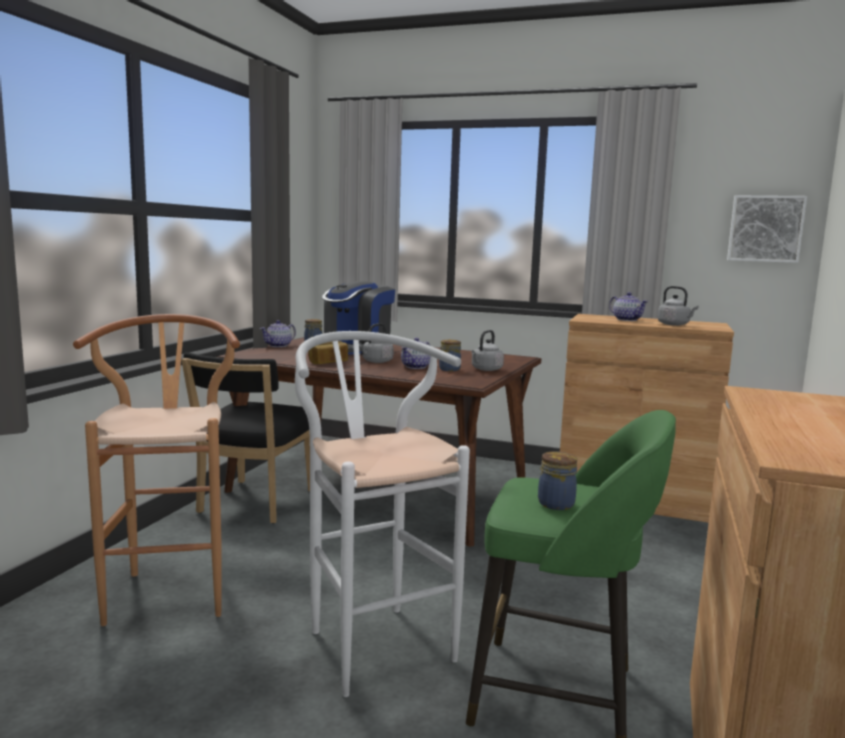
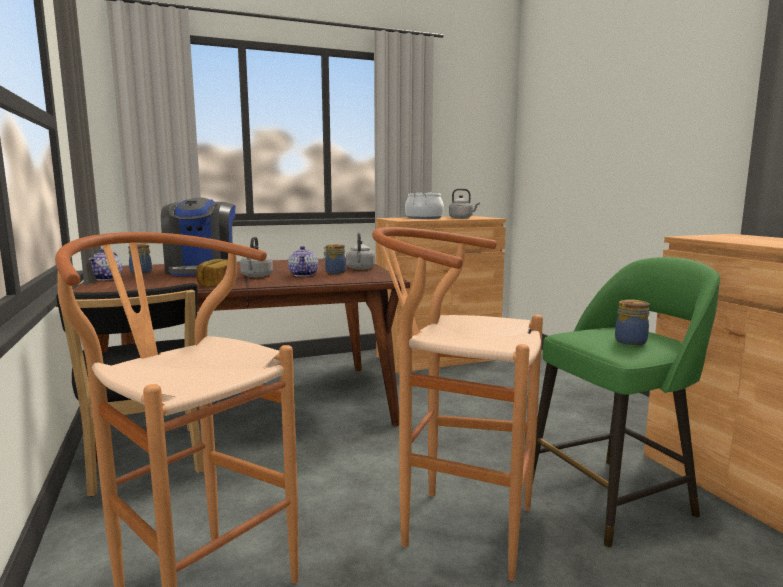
camera: 40 degrees left, 0 degrees up
white stool [295,331,470,697] -> brown stool [372,227,543,581]
teapot [609,292,648,321] -> cooking pot [405,193,444,219]
picture [727,195,807,263] -> none

